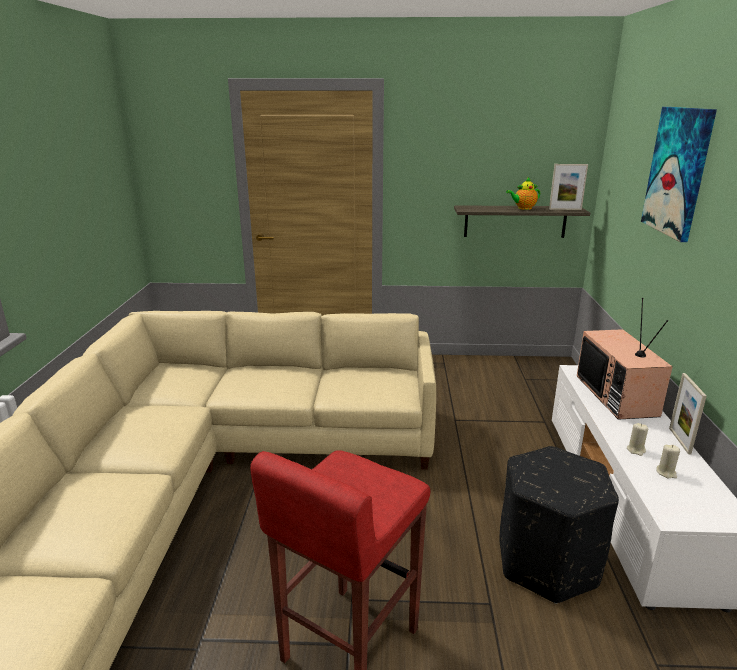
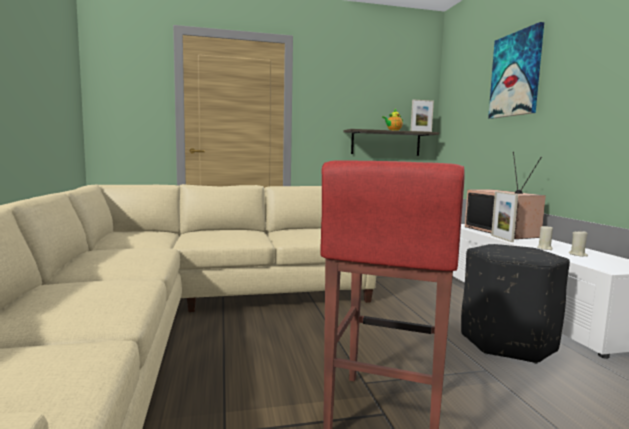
camera: 15 degrees left, 15 degrees down
picture frame [669,373,707,454] -> picture frame moved to [491,191,518,242]

